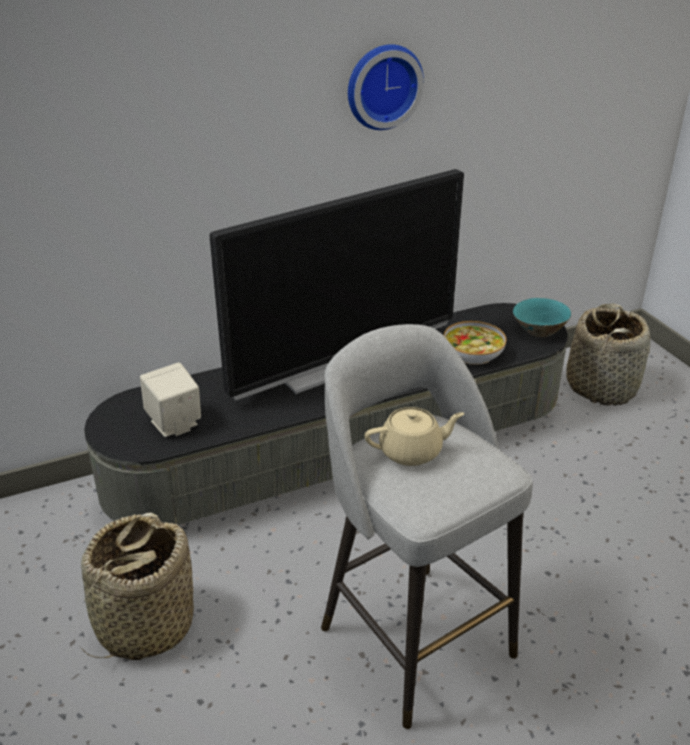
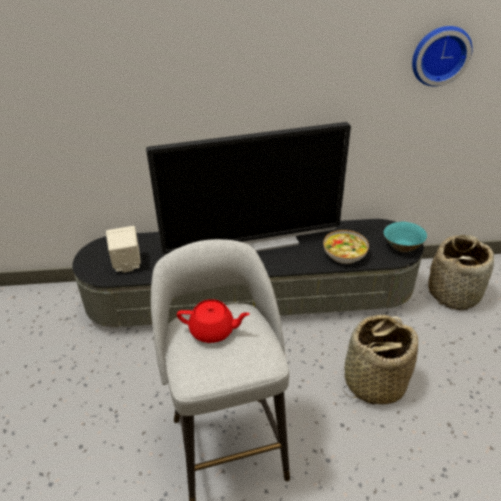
camera: 20 degrees right, 5 degrees up
basket [79,512,194,660] -> basket moved to [343,315,418,405]
wall clock [348,44,424,130] -> wall clock moved to [412,26,473,86]
beige teapot [365,407,465,466] -> red teapot [177,299,250,343]

